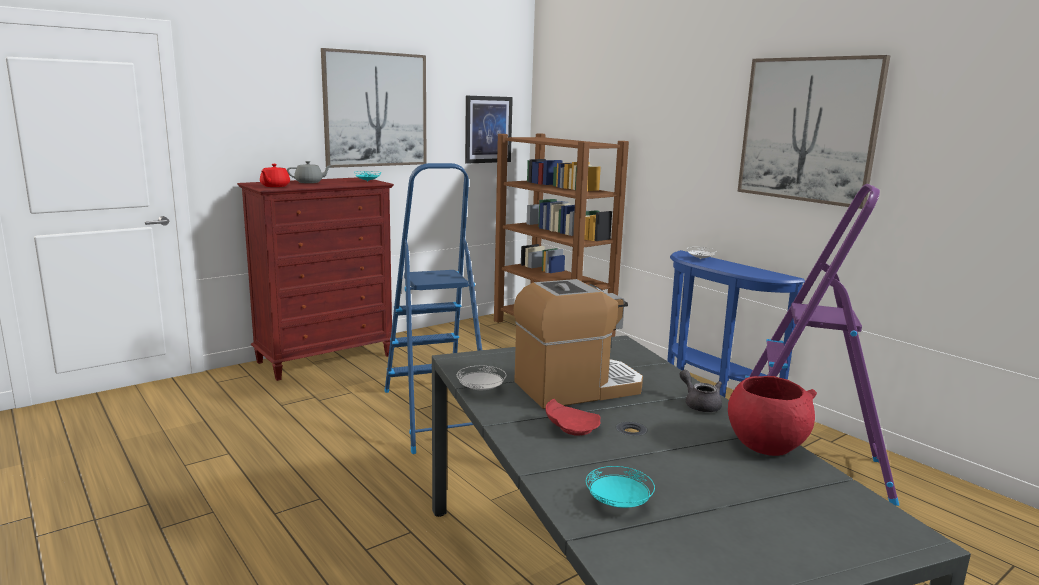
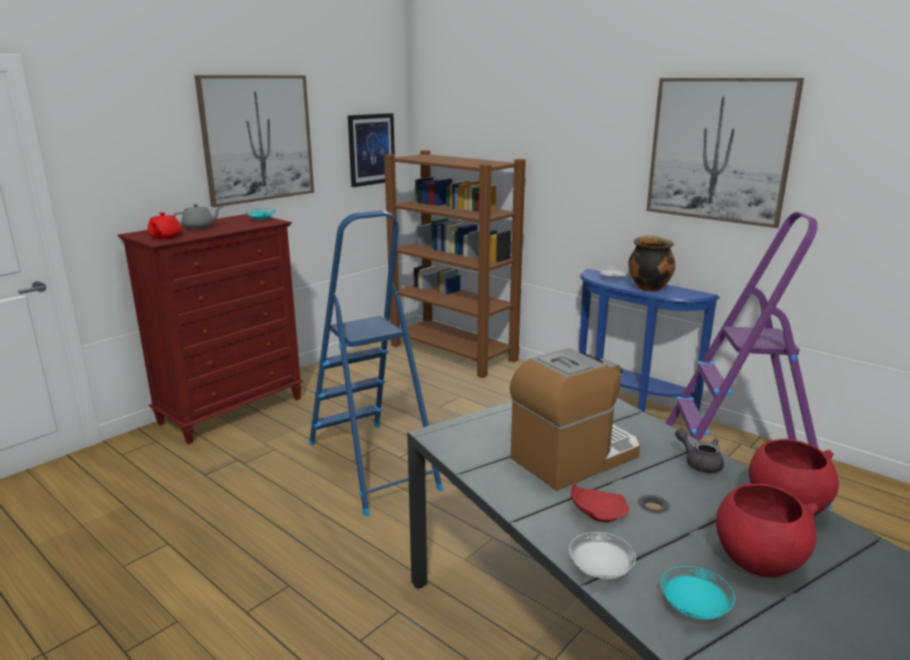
camera: 10 degrees left, 5 degrees up
white plate [457,366,506,390] -> white plate moved to [569,532,636,579]
none -> cooking pot [628,235,675,292]
none -> red bowl [716,484,818,577]

